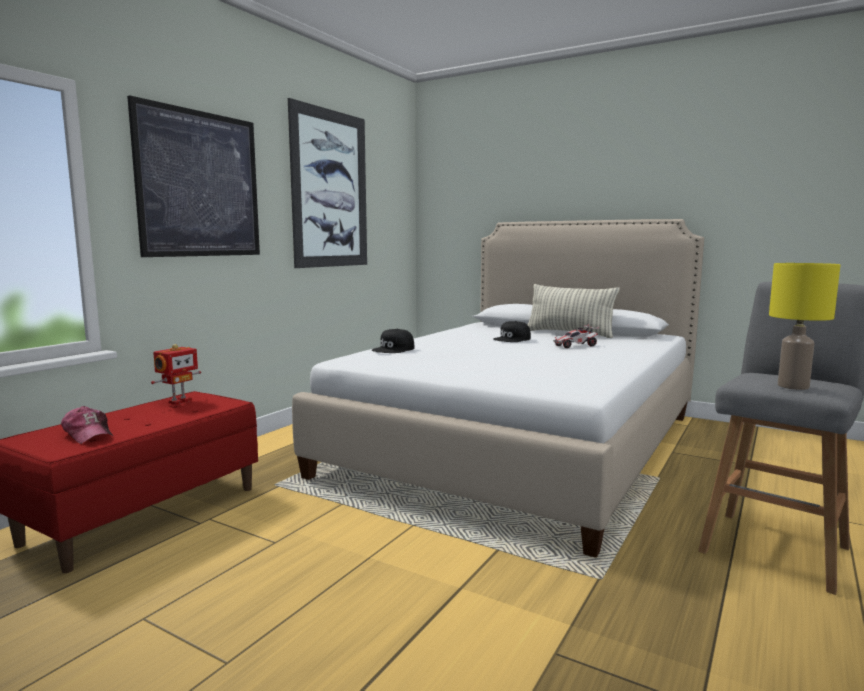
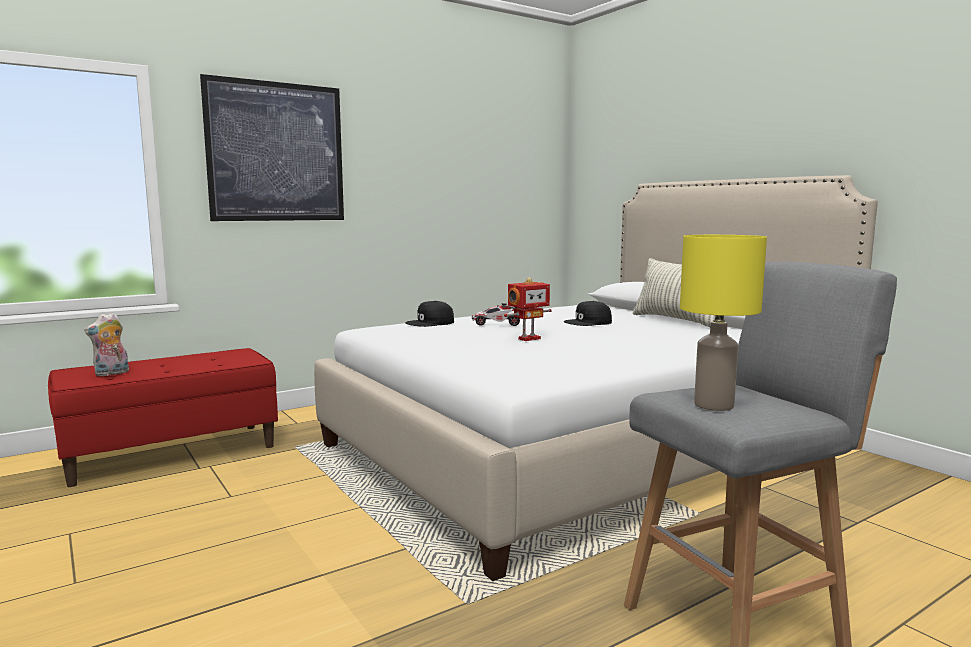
camera: 25 degrees right, 0 degrees up
cap [61,406,114,444] -> plush toy [84,313,129,376]
toy robot [151,344,201,405] -> toy robot moved to [504,278,552,341]
picture [288,98,367,268] -> none
toy car [553,324,600,348] -> toy car moved to [472,303,520,326]

